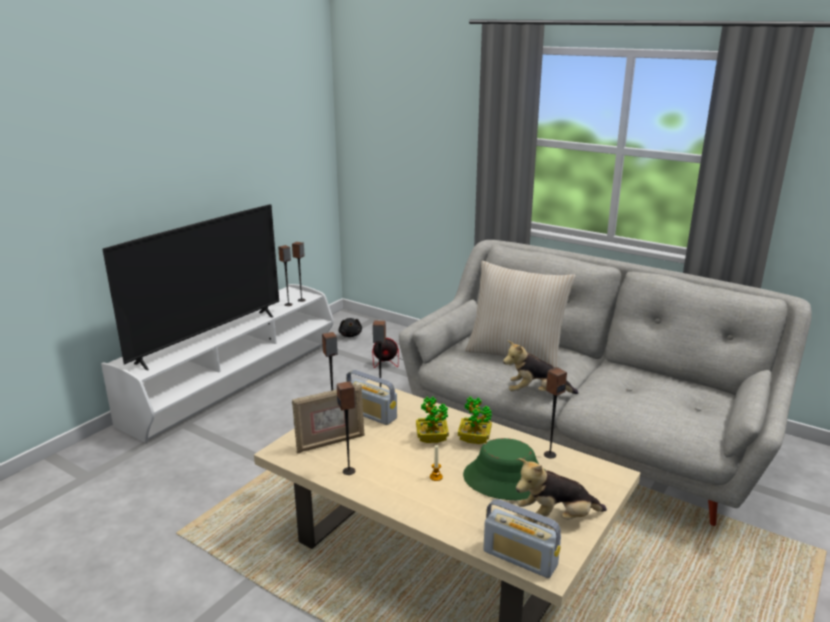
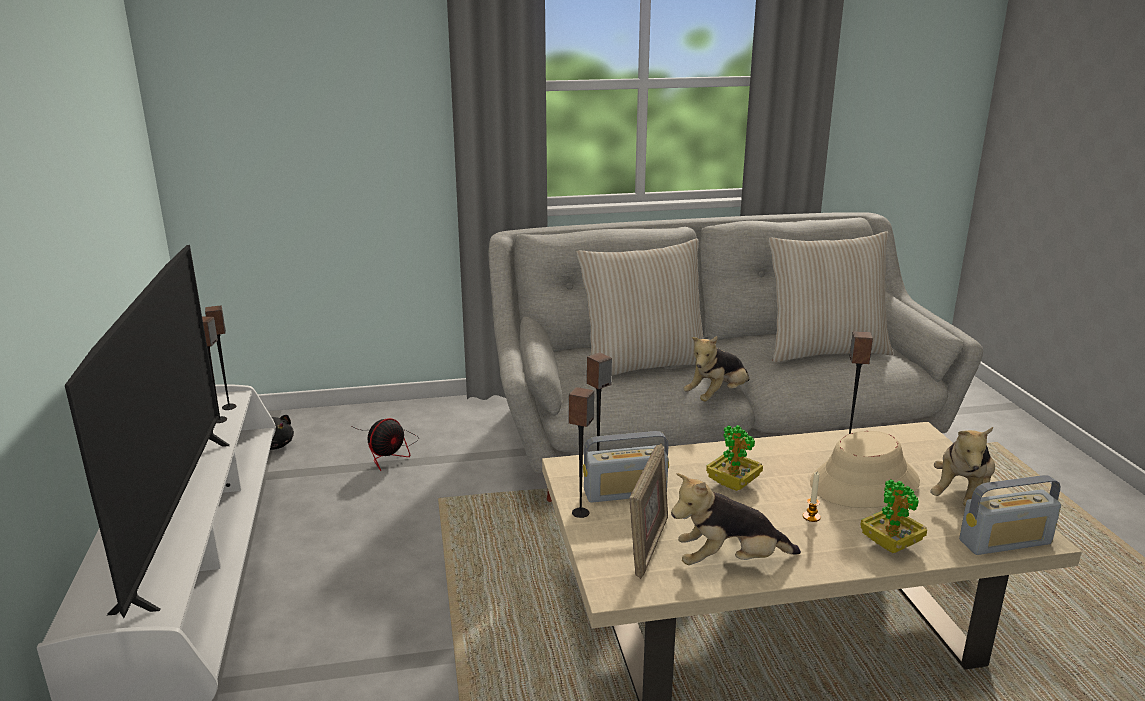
camera: 45 degrees left, 0 degrees up
speaker [337,381,355,475] -> plush toy [671,473,801,565]
potted plant [458,396,492,444] -> potted plant moved to [860,480,927,553]
green hat [463,438,545,500] -> beige hat [810,431,920,508]
none -> beige pillow [769,232,893,362]

